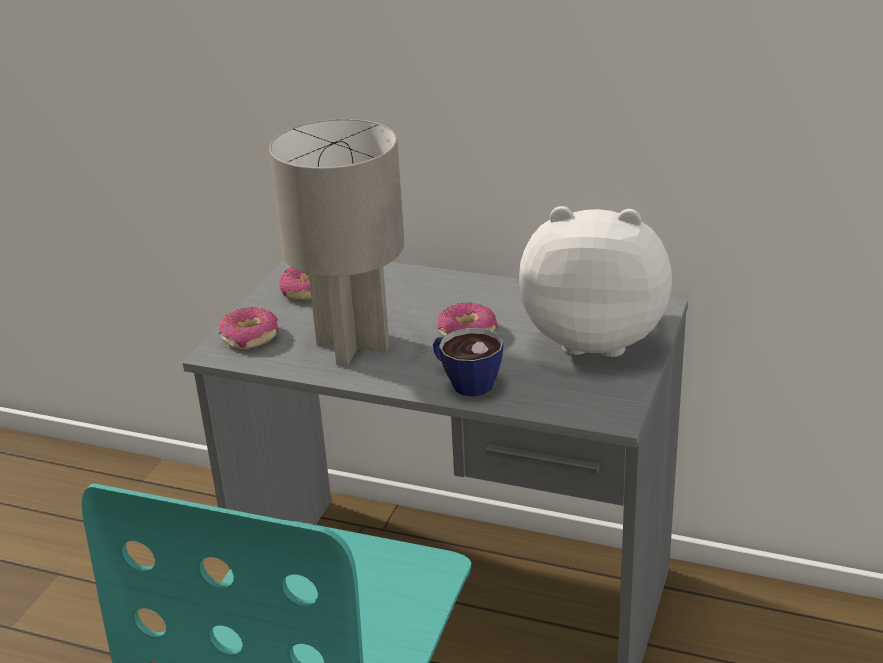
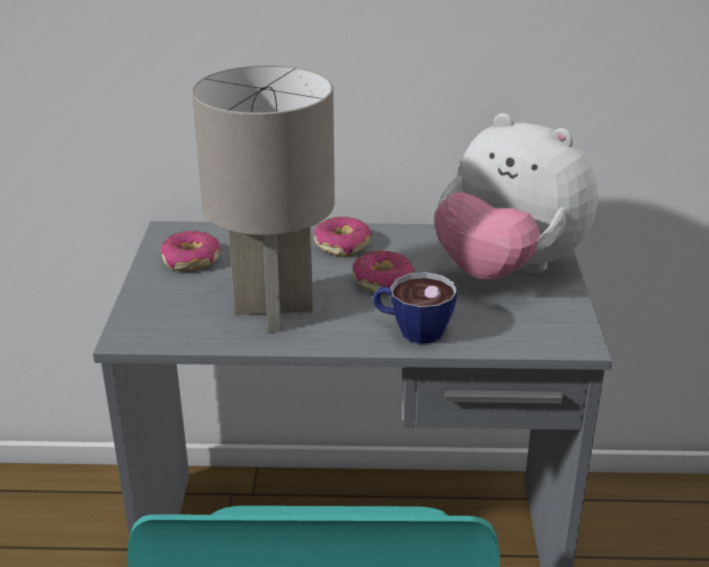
camera: 20 degrees left, 0 degrees up
donut [219,307,279,350] -> donut moved to [314,217,372,257]
plush toy [519,206,672,357] -> plush toy turned 135 degrees counterclockwise [435,113,598,280]

